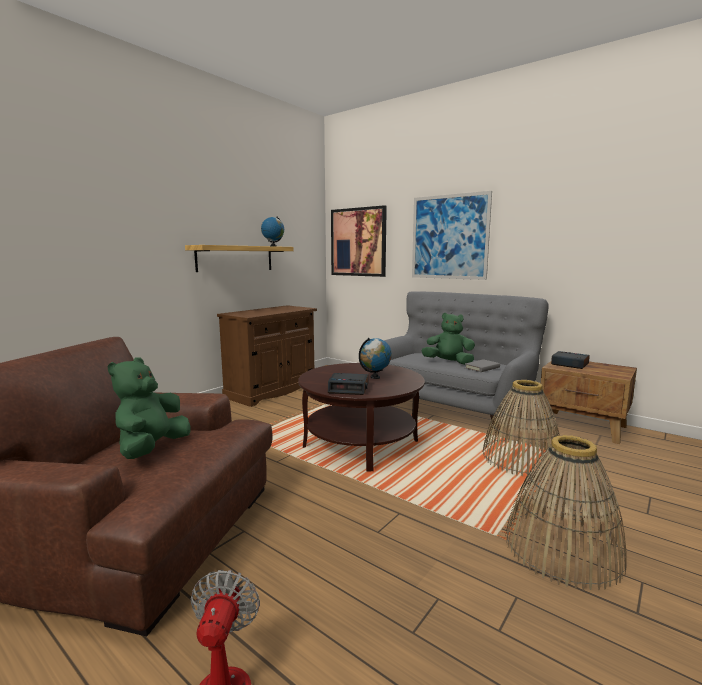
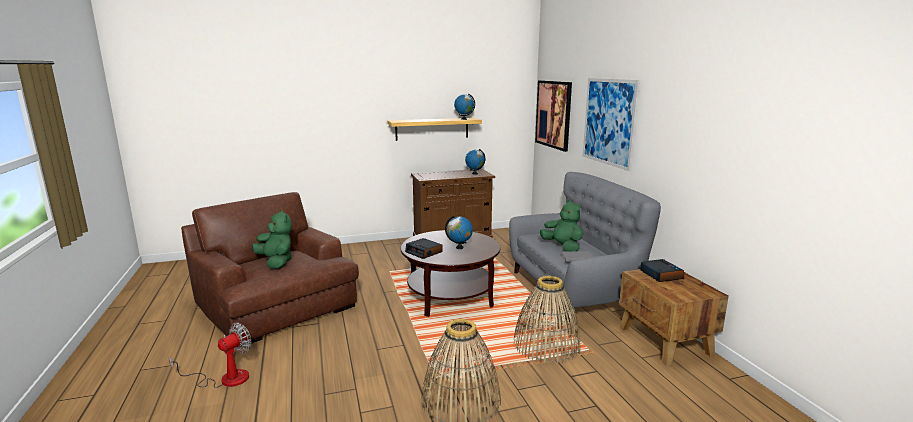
camera: 35 degrees right, 5 degrees up
green plush toy [108,358,190,459] -> green plush toy turned 90 degrees clockwise [252,210,292,269]
none -> globe [465,149,485,175]

